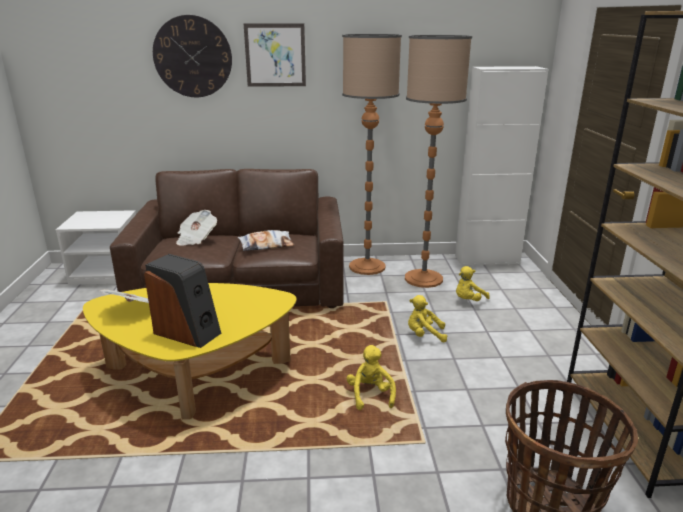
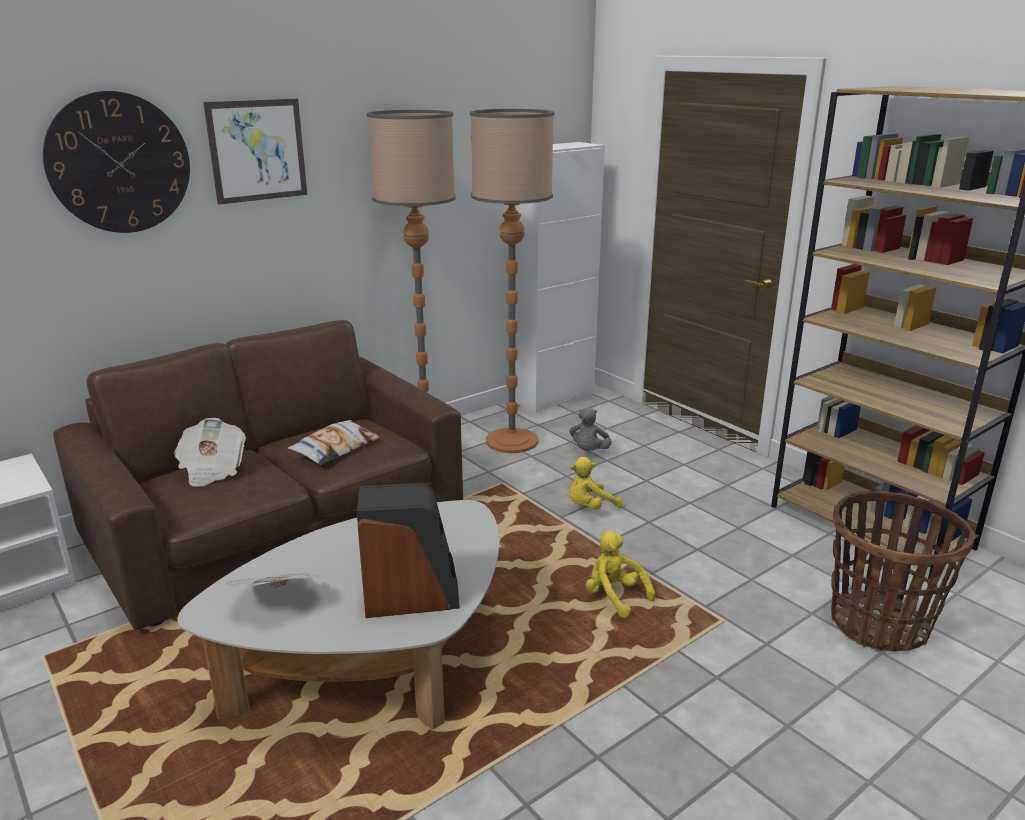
camera: 35 degrees left, 0 degrees up
yellow coffee table [83,283,296,419] -> white coffee table [177,500,499,729]
yellow plush toy [456,266,490,301] -> grey plush toy [569,408,612,451]

